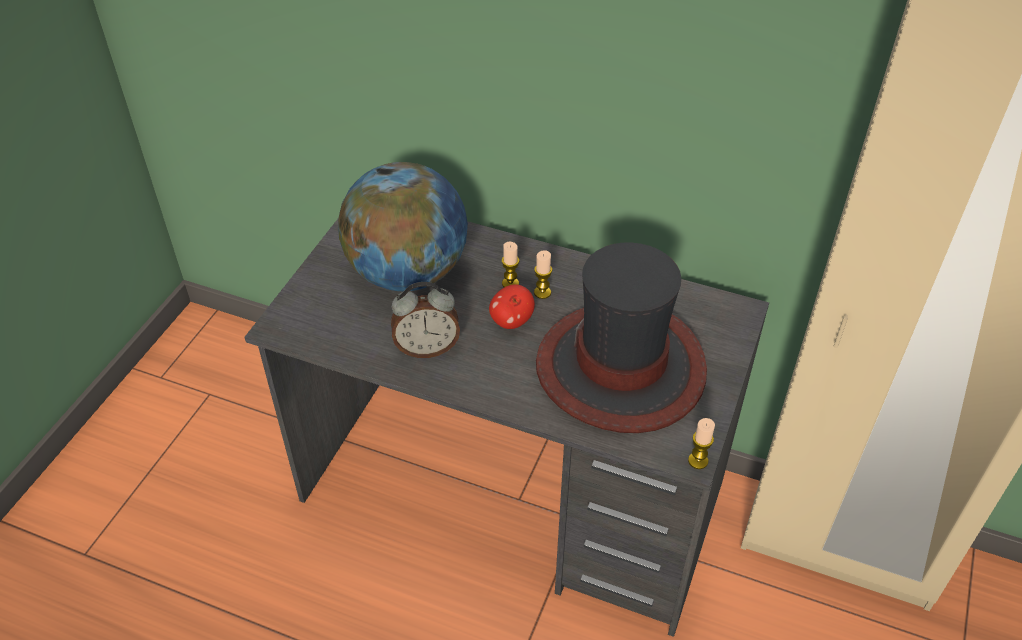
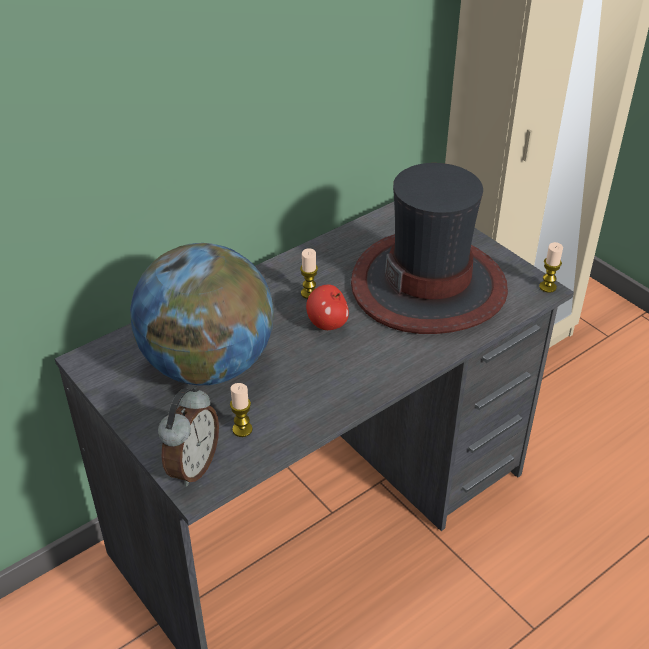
camera: 60 degrees left, 5 degrees down
alarm clock [391,282,460,358] -> alarm clock moved to [158,386,219,486]
candle [502,242,519,287] -> candle moved to [230,383,253,437]

